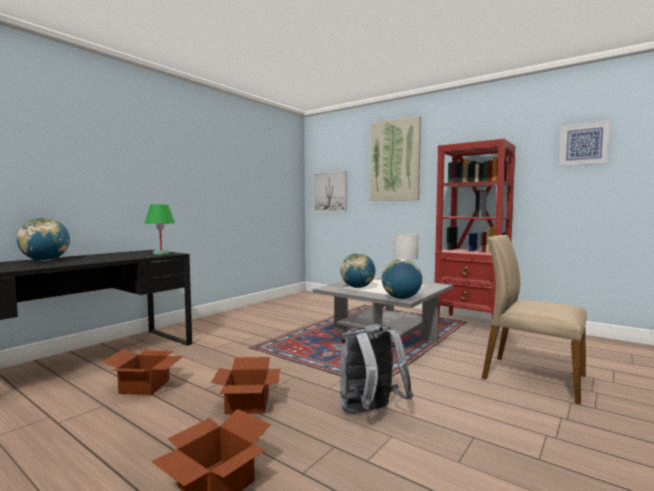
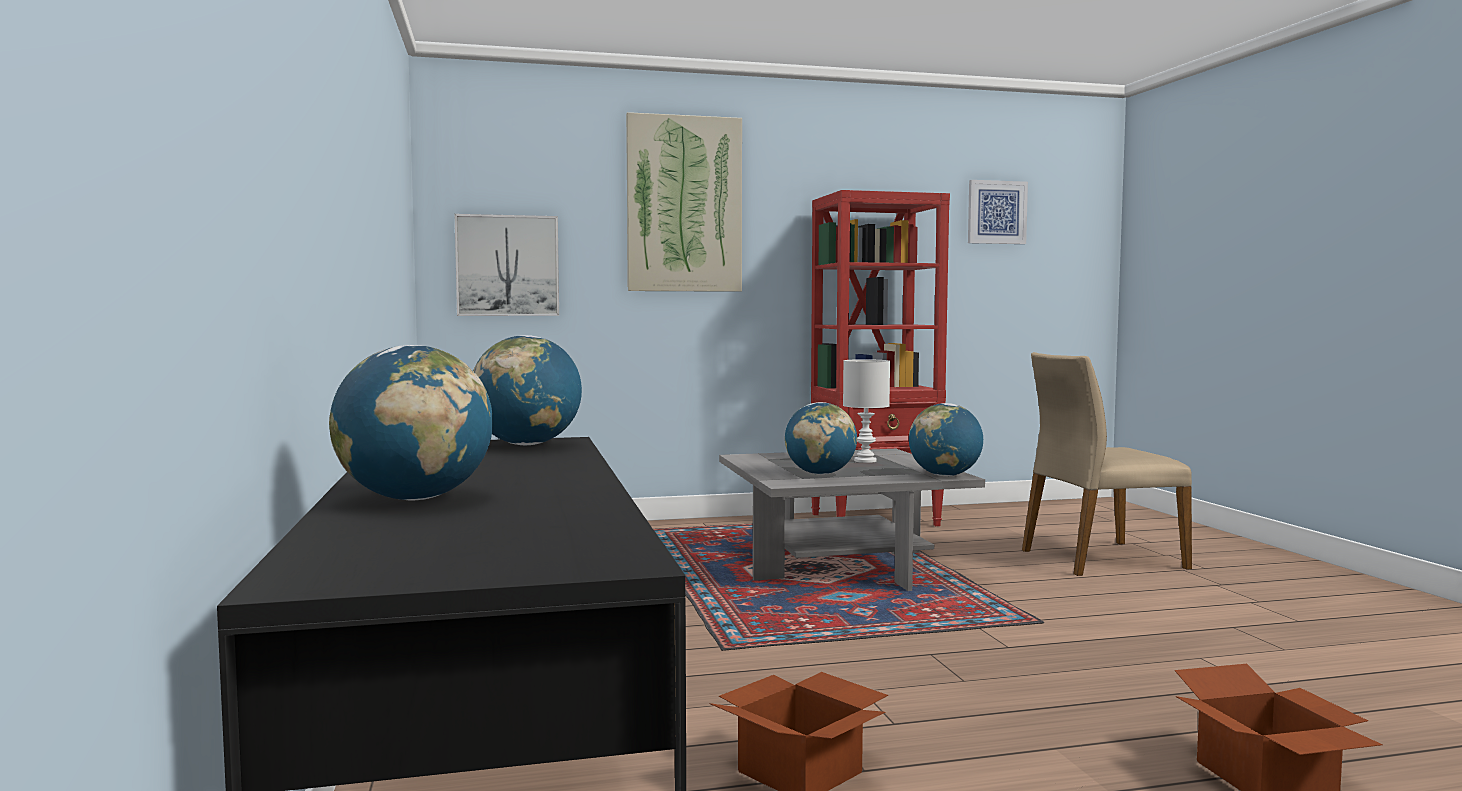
camera: 50 degrees left, 0 degrees up
green table lamp [145,204,175,255] -> globe [473,335,582,445]
cardboard box [211,357,281,414] -> none
grey backpack [340,324,413,414] -> none

